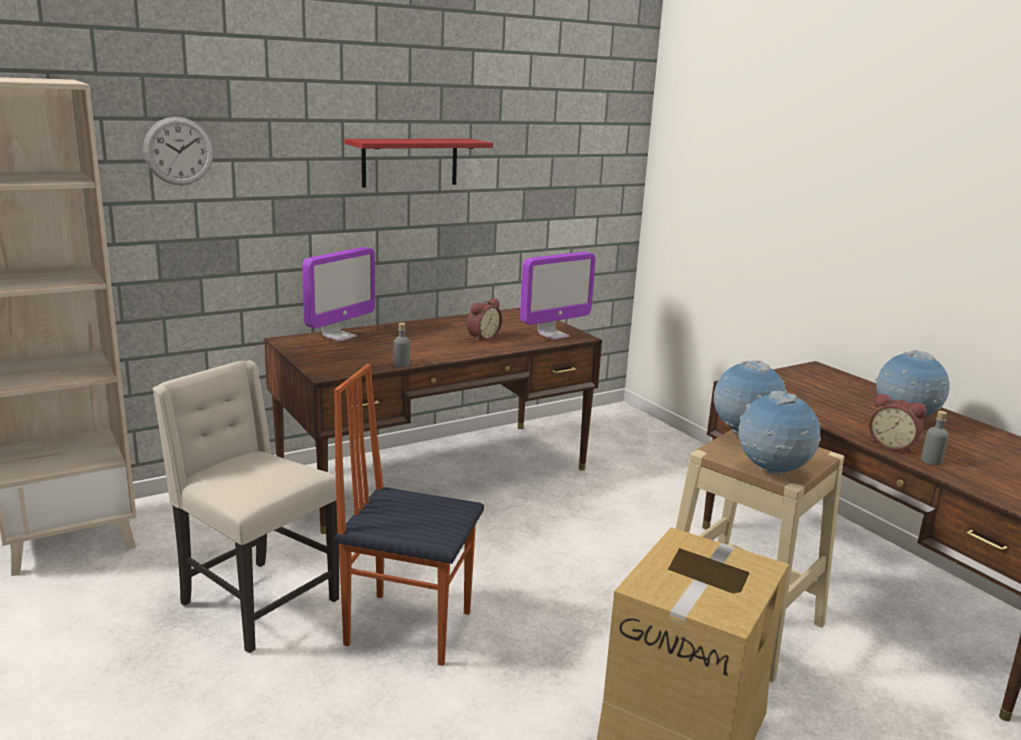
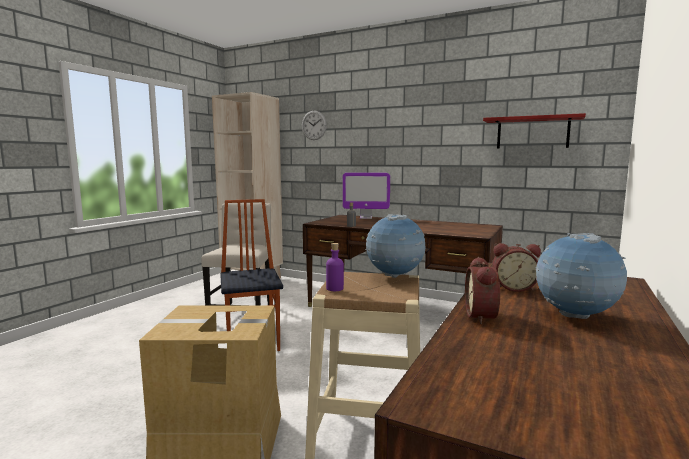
camera: 60 degrees right, 10 degrees down
red shelf [344,139,493,188] -> red shelf moved to [483,113,586,149]
alarm clock [467,298,502,342] -> alarm clock moved to [492,243,541,292]
monitor [520,252,596,340] -> none
globe [738,391,821,476] -> purple bottle [326,243,344,291]
grey bottle [921,411,949,465] -> none

